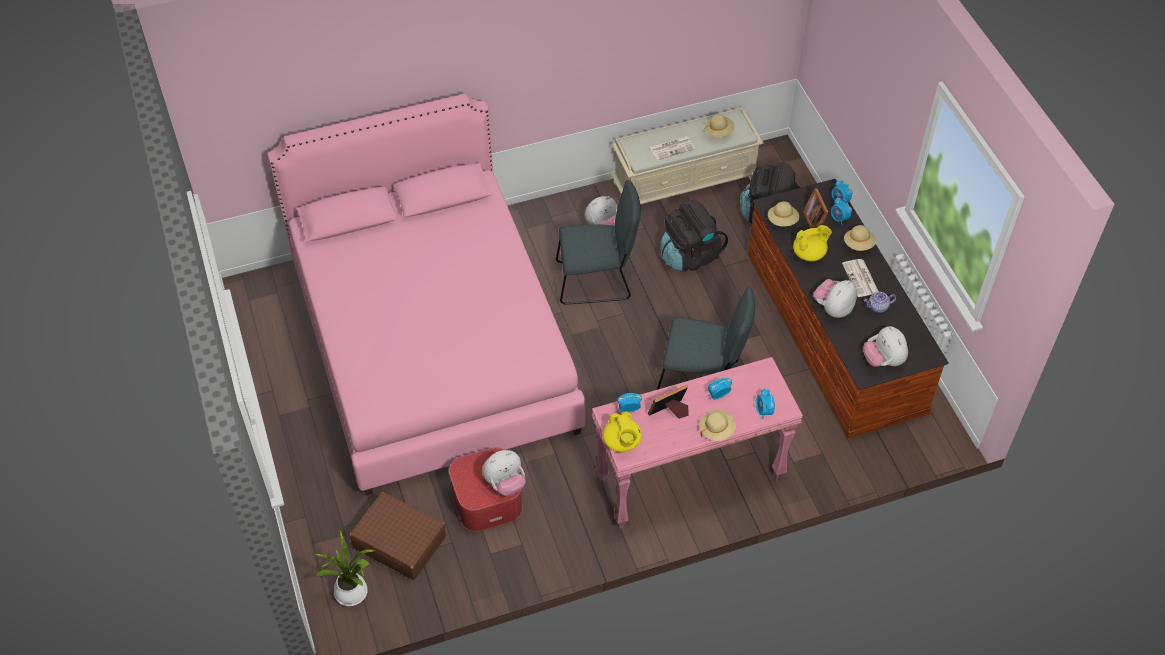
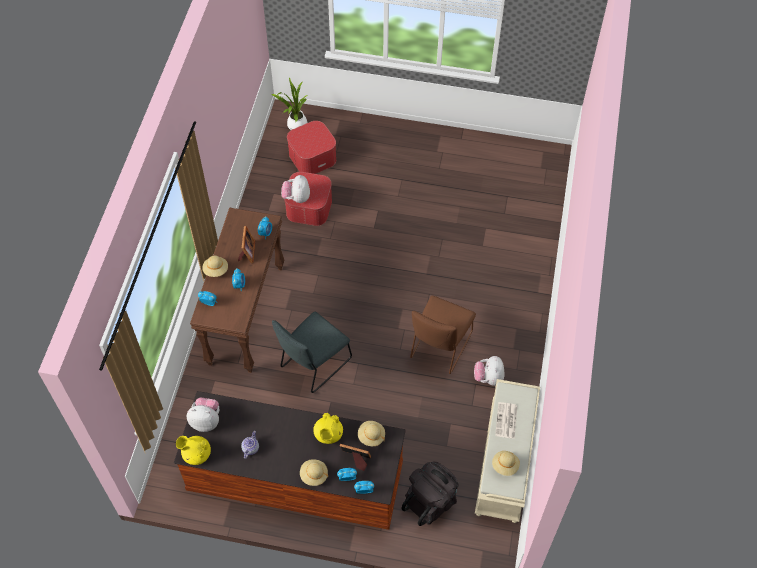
camera: 120 degrees right, 5 degrees up
pink bed [267,94,585,496] -> none
brown suitcase [349,492,446,580] -> ottoman [287,121,336,174]
grey chair [556,180,641,305] -> brown chair [410,296,476,374]
pink console table [592,357,803,529] -> brown console table [190,208,284,373]
yellow teapot [603,412,642,452] -> yellow teapot moved to [176,436,211,465]
black backpack [660,200,728,271] -> none
plush toy [813,279,857,318] -> none
newspaper [842,259,879,297] -> none

